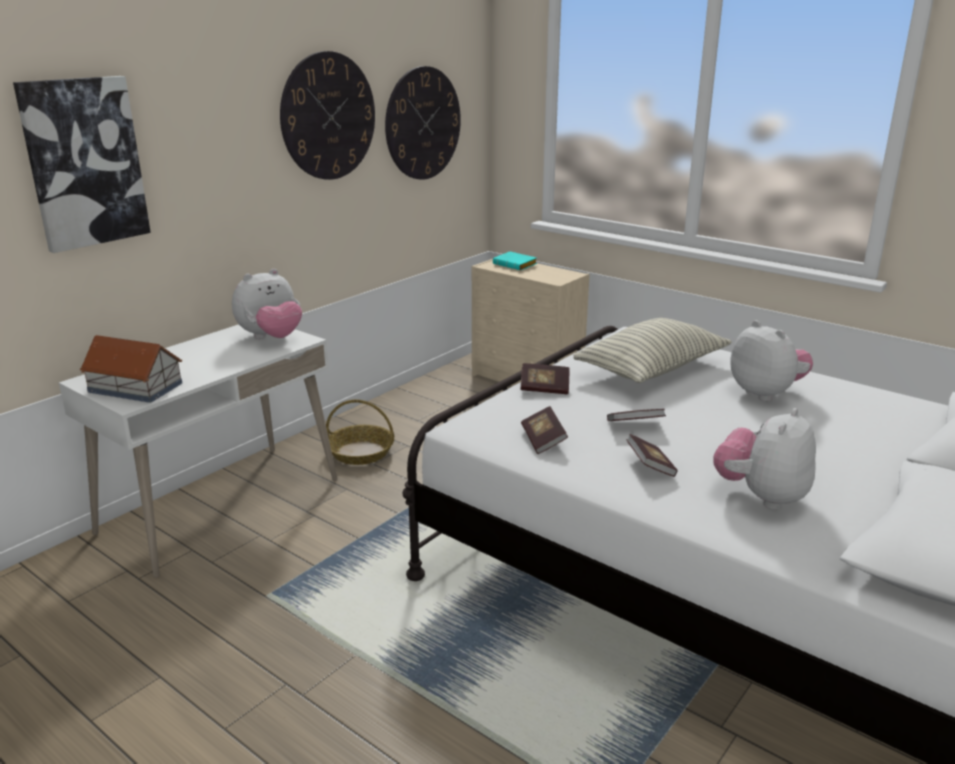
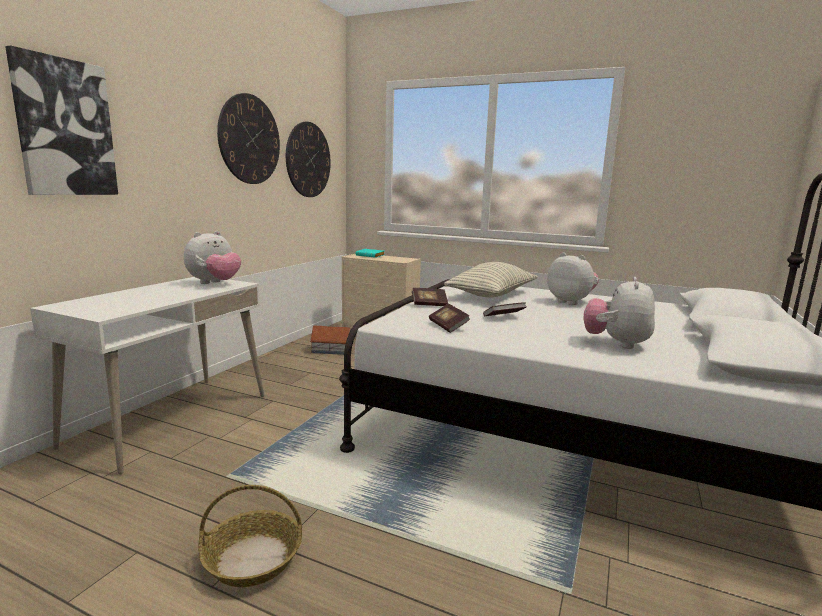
camera: 15 degrees left, 10 degrees down
toy house [80,335,182,403] -> toy house moved to [310,326,351,355]
basket [326,399,394,465] -> basket moved to [198,485,302,587]
book [626,434,678,477] -> none

